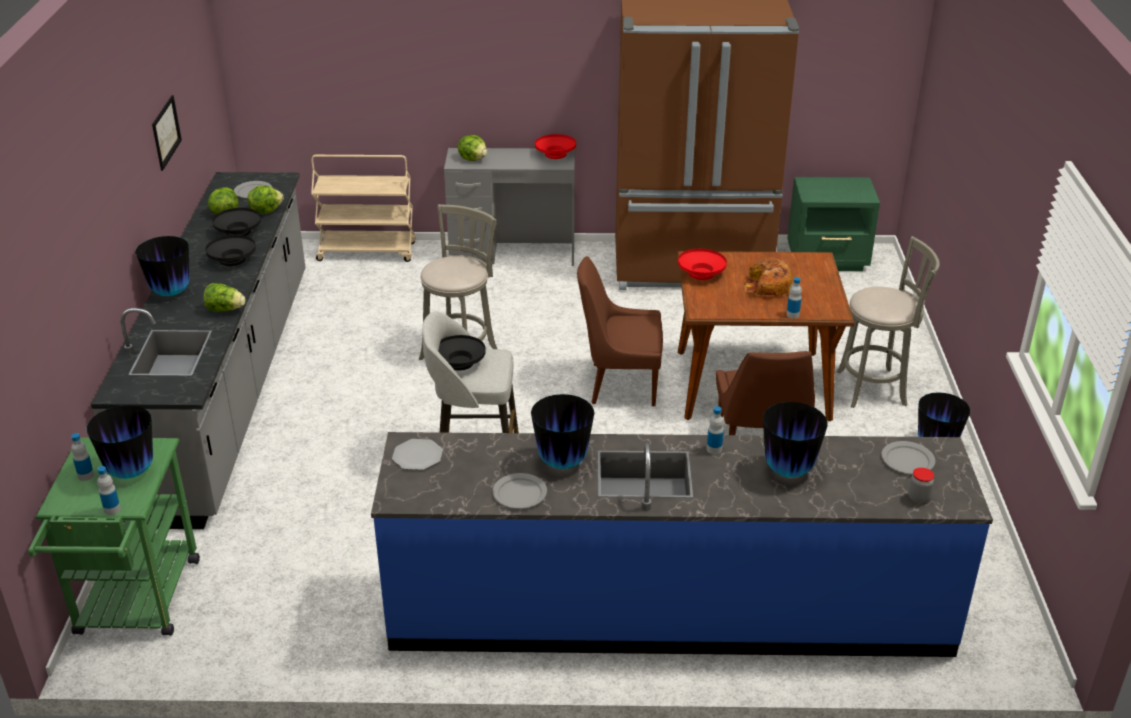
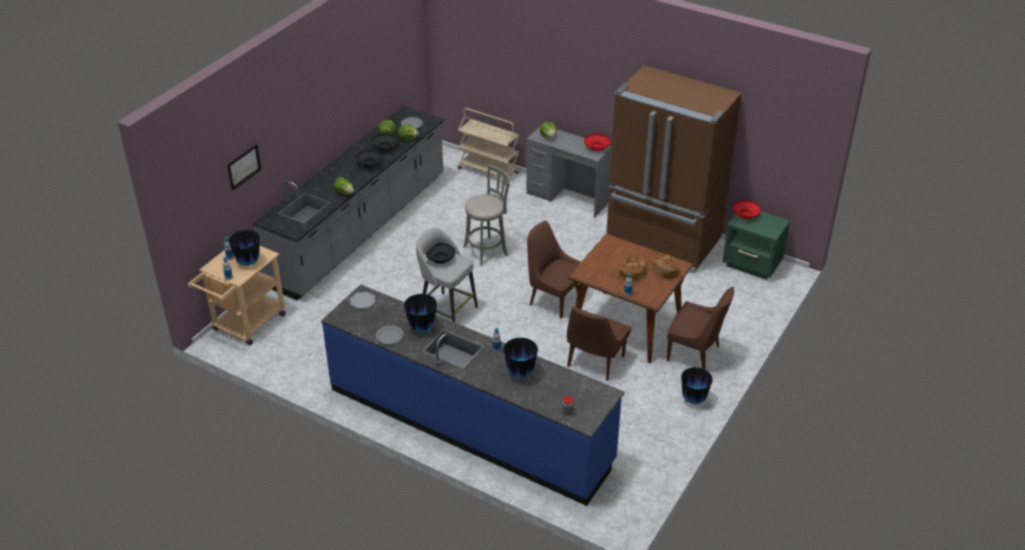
camera: 30 degrees right, 5 degrees up
green cart [28,437,200,636] -> beige cart [188,246,286,345]
vase [135,236,190,296] -> none
picture [152,95,182,171] -> picture moved to [227,144,261,191]
red bowl [678,249,727,280] -> red bowl moved to [733,200,761,220]
grey stool [837,236,940,408] -> brown chair [667,286,734,369]
grey plate [881,441,935,474] -> none
none -> bread [651,254,681,279]

